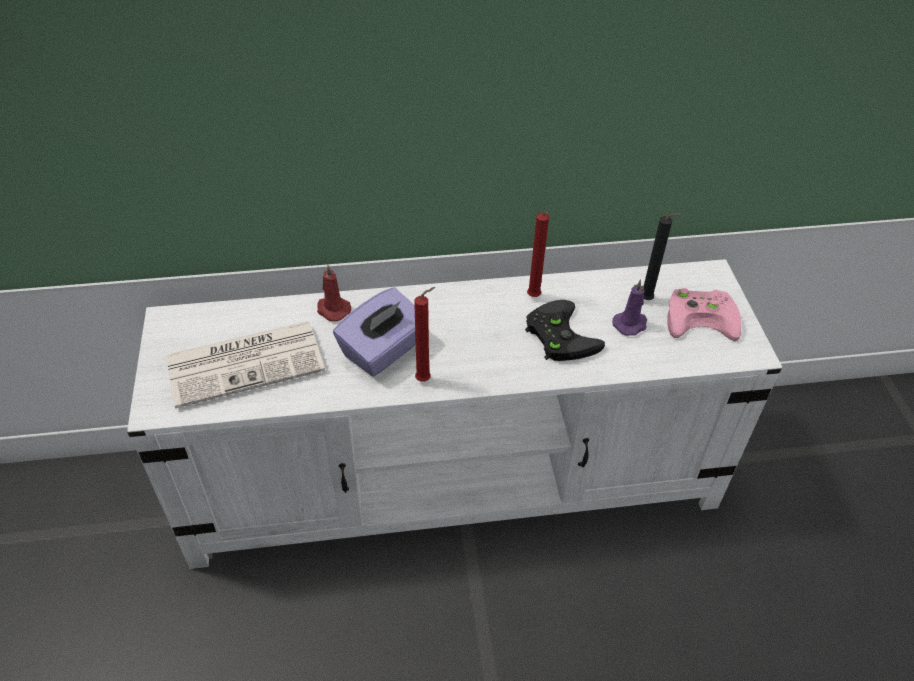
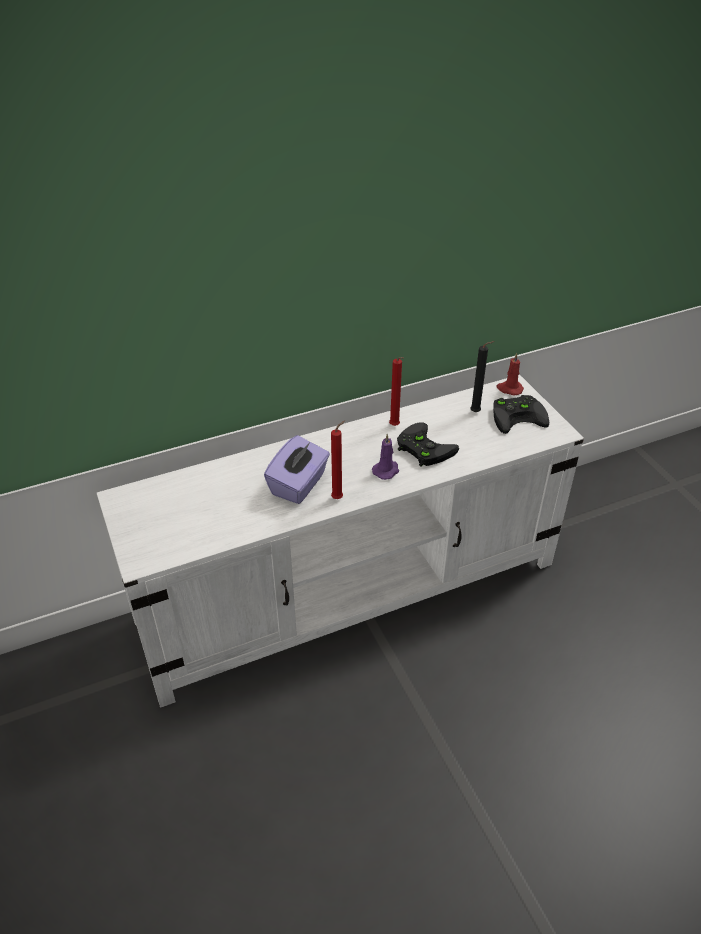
camera: 15 degrees left, 5 degrees down
newspaper [166,321,325,408] -> none
red candle [317,265,351,321] -> red candle moved to [496,353,524,395]
purple candle [612,279,647,336] -> purple candle moved to [372,433,399,480]
pink game controller [667,288,741,341] -> black game controller [493,395,549,434]

